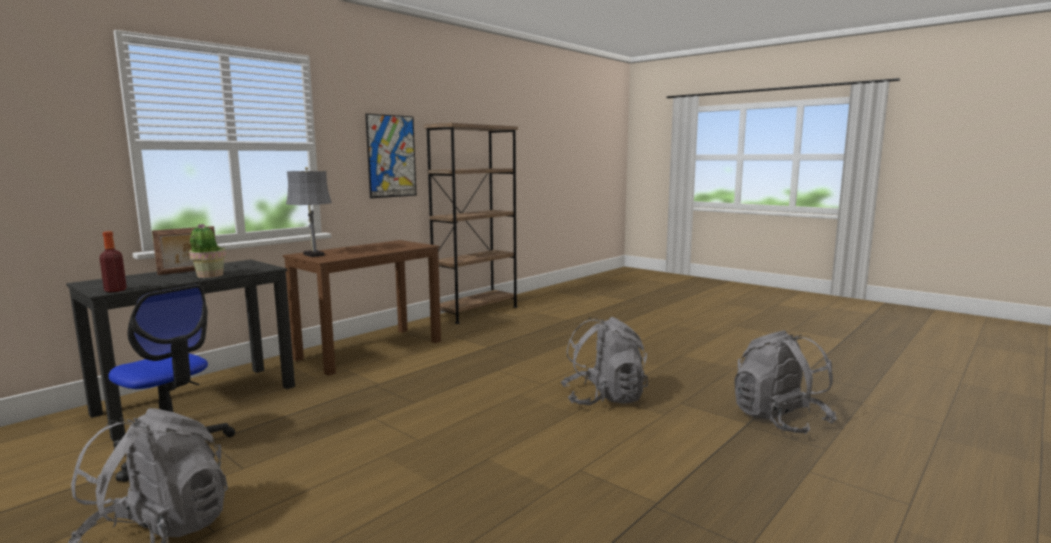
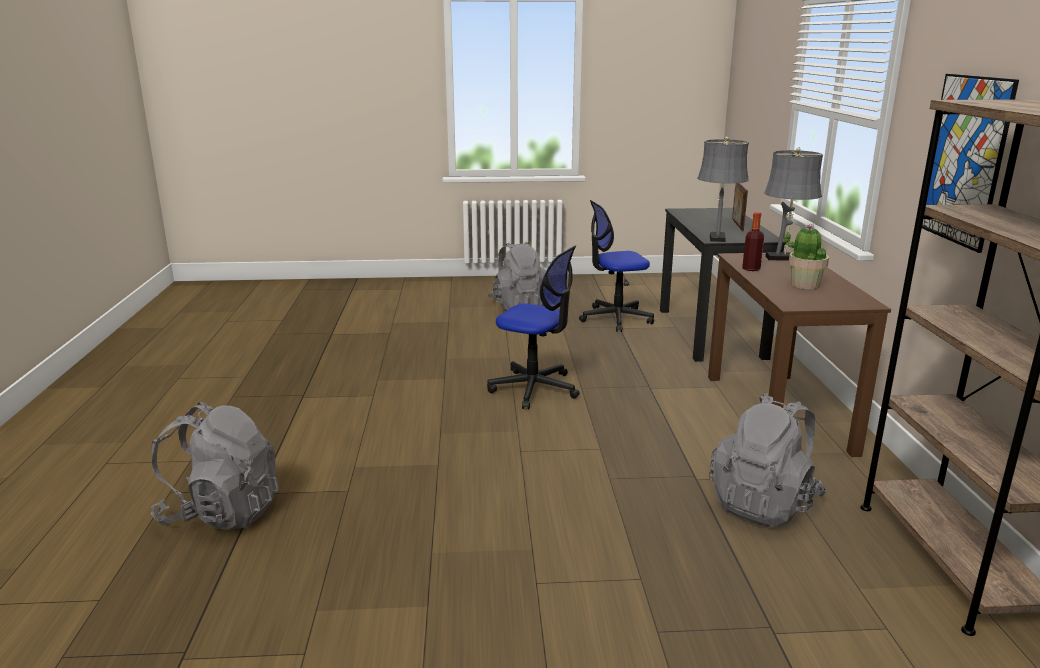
camera: 135 degrees right, 10 degrees up
bottle [99,231,127,292] -> bottle moved to [742,212,764,271]
potted plant [189,224,226,278] -> potted plant moved to [784,224,829,289]
grey backpack [561,317,648,405] -> grey backpack moved to [709,393,827,527]
none -> office chair [487,246,580,409]
none -> grey table lamp [698,136,749,242]

